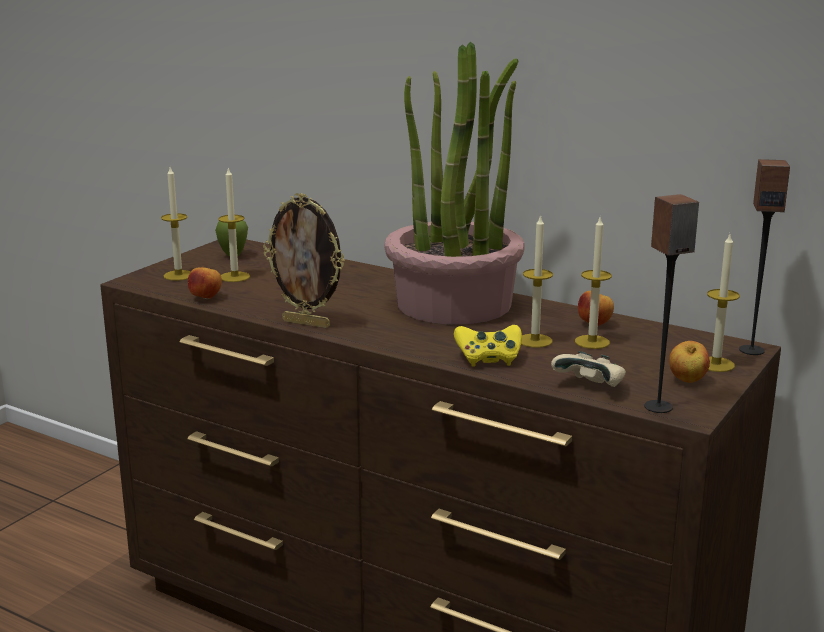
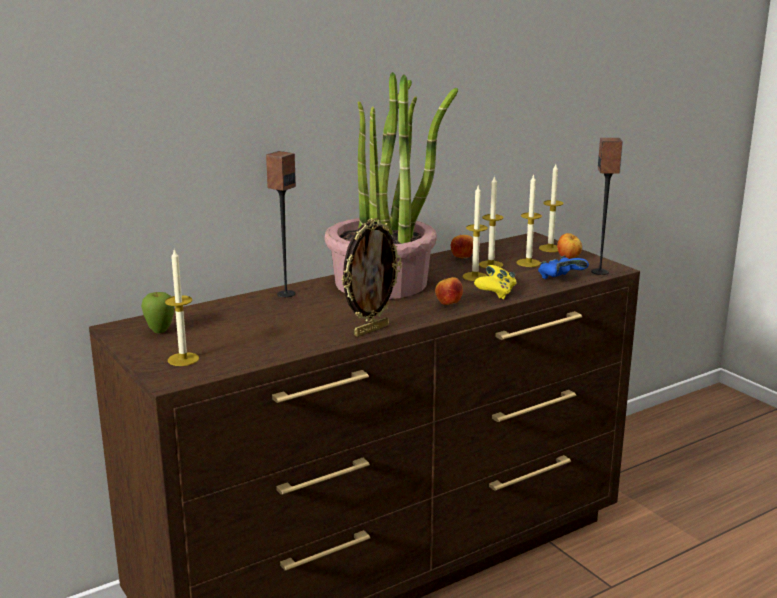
camera: 65 degrees left, 0 degrees up
apple [188,267,222,299] -> apple moved to [435,277,463,305]
candle [218,167,250,282] -> candle moved to [517,174,542,267]
beige game controller [551,351,626,387] -> blue game controller [538,256,589,279]
speaker [739,159,790,355] -> speaker moved to [266,151,296,297]

